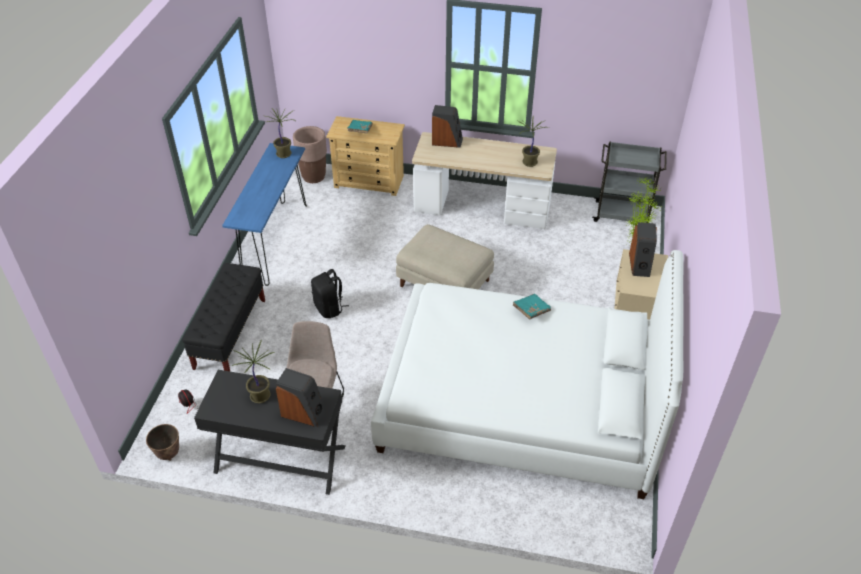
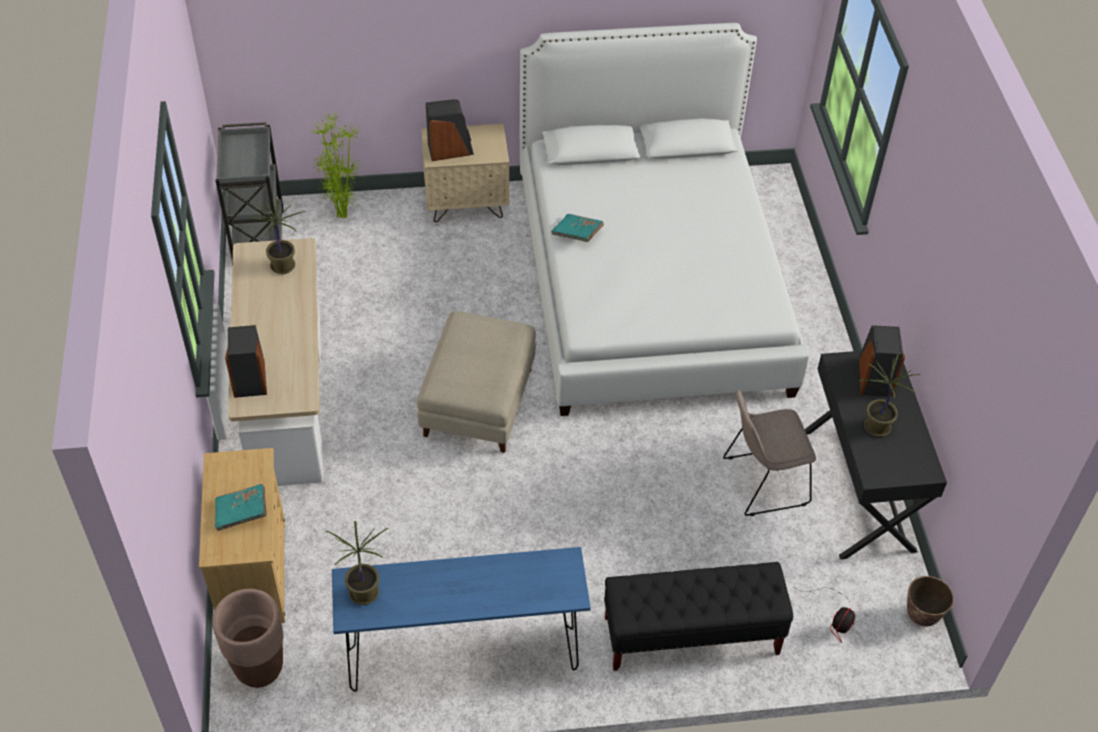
camera: 110 degrees left, 5 degrees up
black backpack [311,269,349,318] -> none

